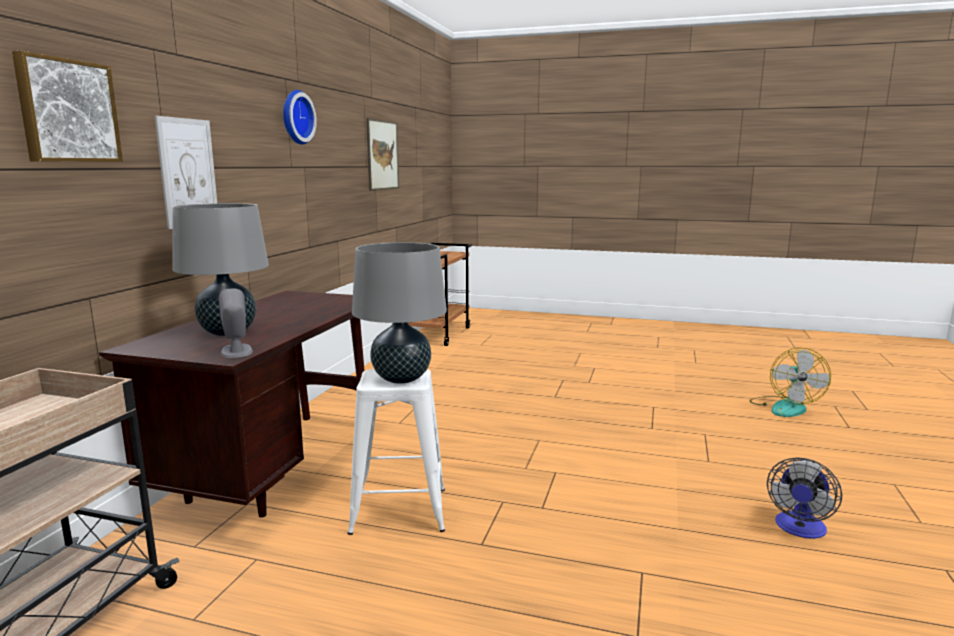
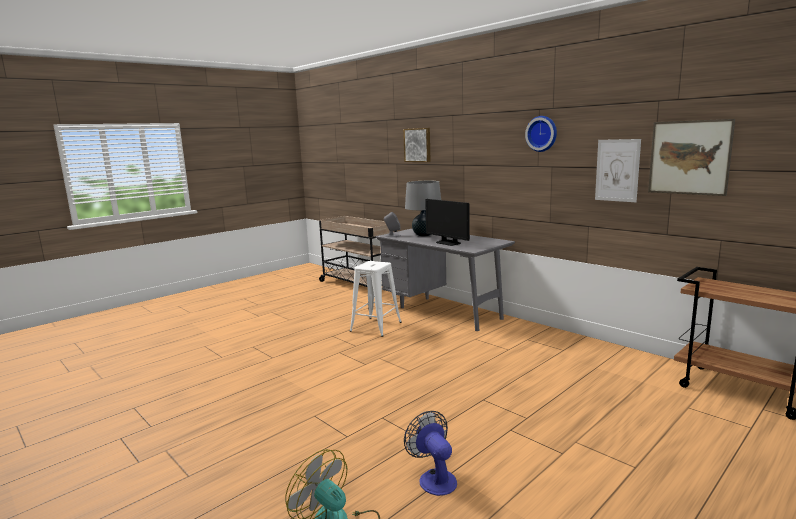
camera: 120 degrees right, 0 degrees up
brown desk [99,291,364,517] -> grey desk [376,229,515,331]
picture [155,116,217,229] -> picture moved to [595,139,641,202]
grey table lamp [352,242,447,384] -> none
fan [767,457,842,539] -> fan moved to [404,411,457,496]
none -> monitor [425,199,470,246]

